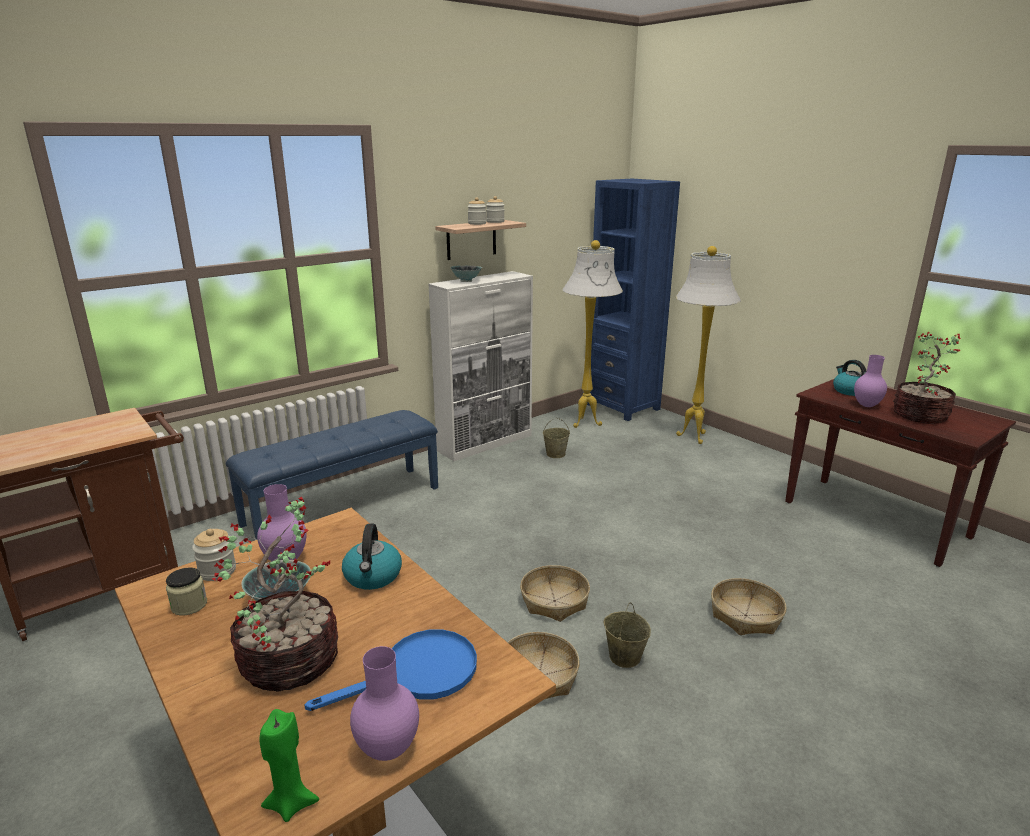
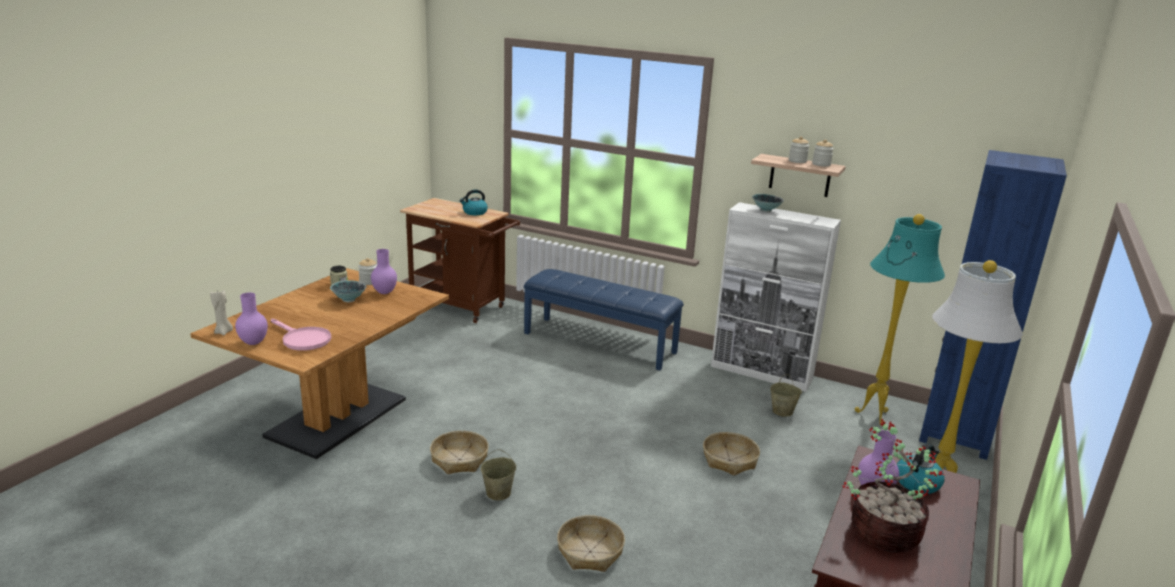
camera: 65 degrees right, 0 degrees up
potted plant [212,497,338,692] -> none
green candle [260,709,319,822] -> beige candle [210,290,233,335]
blue frying pan [304,629,477,711] -> pink frying pan [271,319,331,351]
kettle [342,524,402,590] -> kettle moved to [459,190,488,215]
basket [520,565,590,622] -> basket moved to [703,432,760,476]
white floor lamp [563,240,623,428] -> turquoise floor lamp [855,214,945,426]

